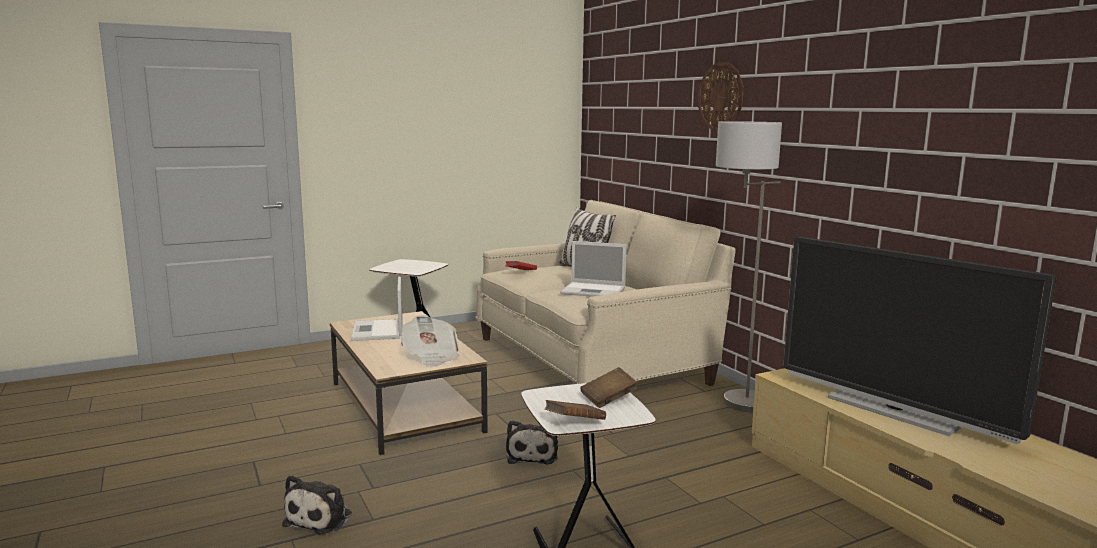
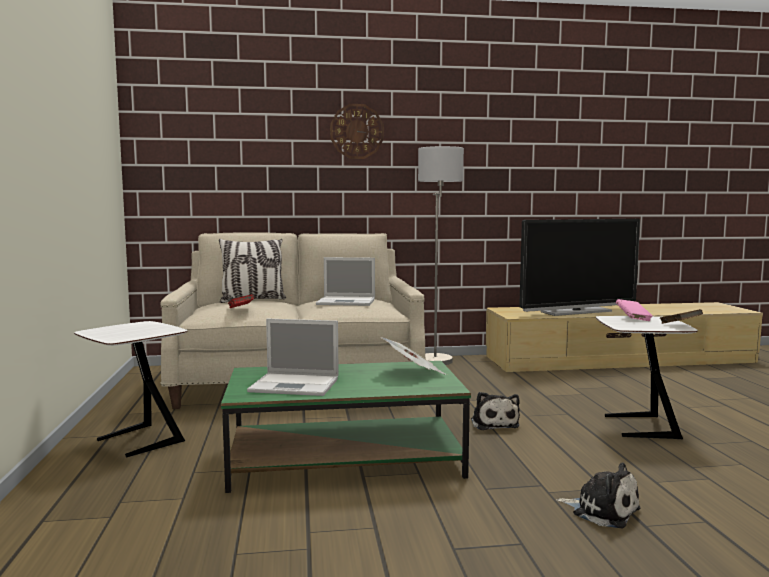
camera: 70 degrees left, 5 degrees down
brown coffee table [330,311,488,455] -> green coffee table [221,361,471,493]
plush toy [506,420,558,464] -> plush toy turned 60 degrees clockwise [471,392,520,430]
laptop [560,241,627,297] -> laptop turned 60 degrees clockwise [316,257,375,306]
brown book [580,367,638,408] -> pink book [616,299,653,321]

